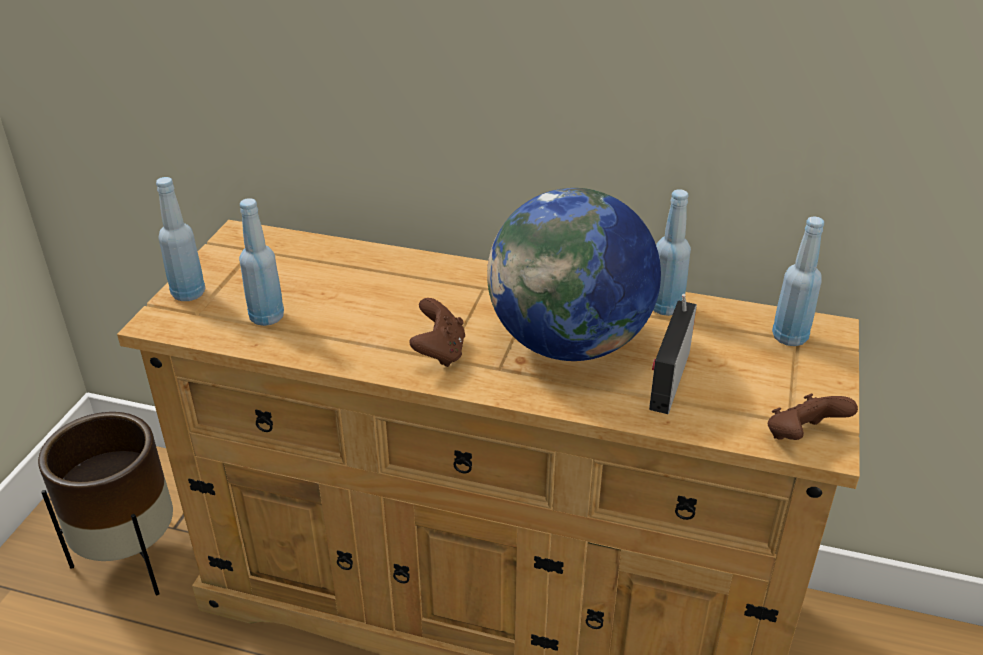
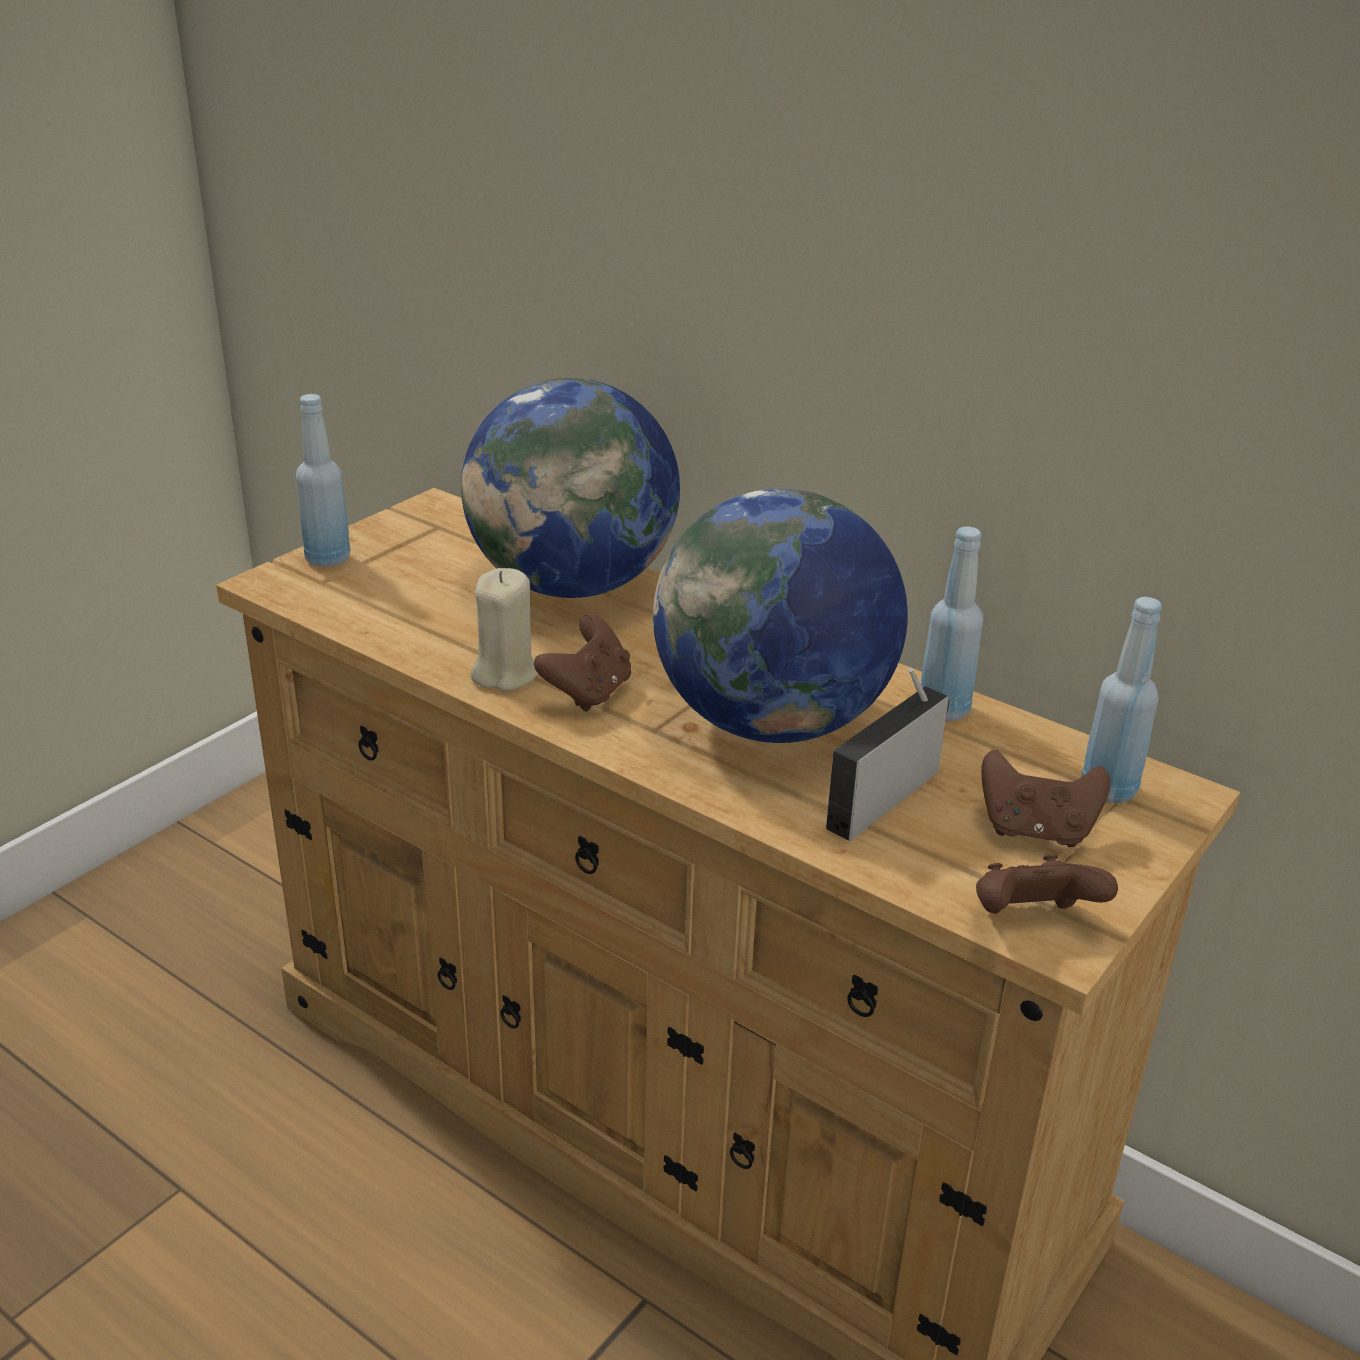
camera: 20 degrees right, 5 degrees down
brown planter [38,412,173,596] -> none
blue bottle [239,198,284,326] -> none
none -> globe [461,378,680,598]
none -> beige candle [470,568,538,691]
none -> brown game controller [981,750,1110,847]

